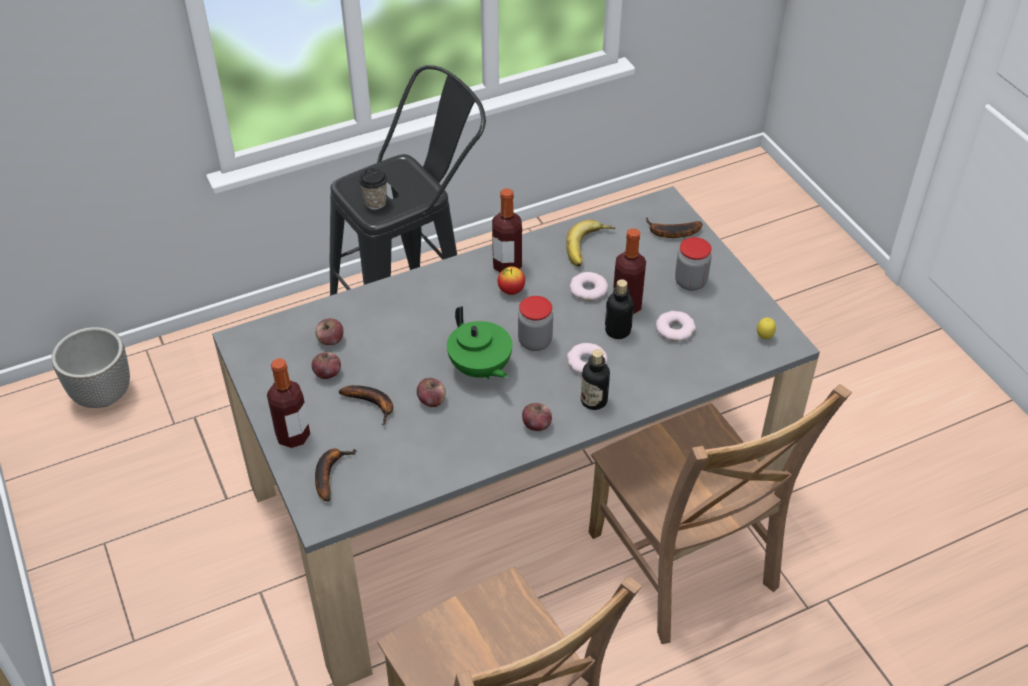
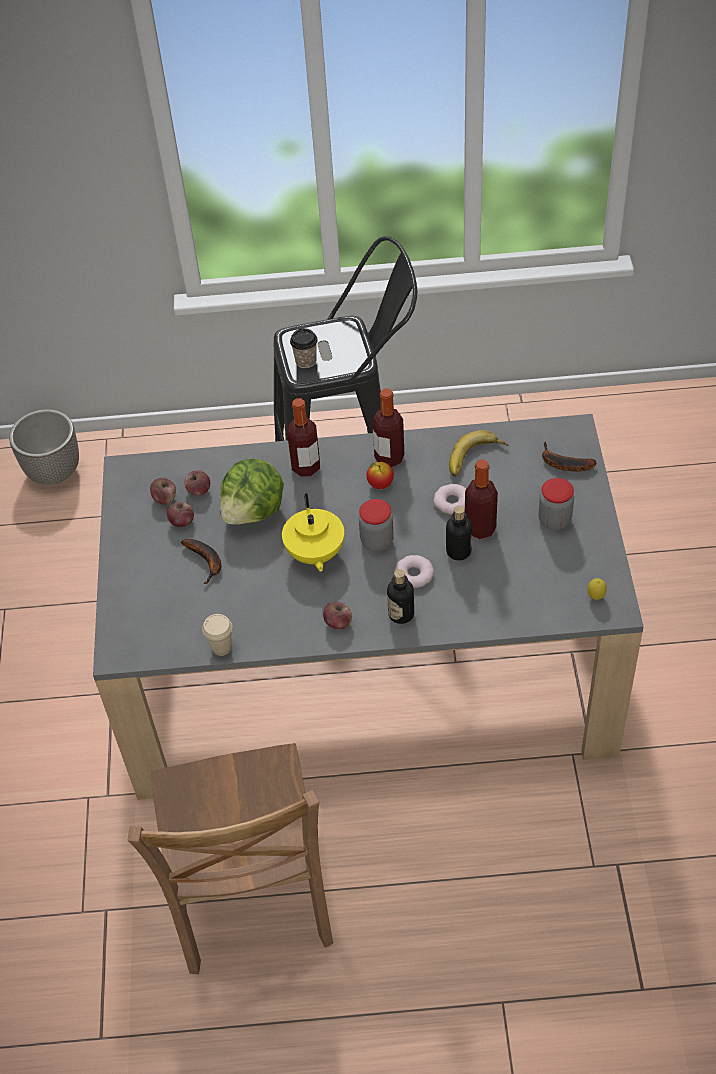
camera: 25 degrees right, 5 degrees up
bottle [267,358,310,448] -> bottle moved to [287,398,320,477]
banana [315,448,356,501] -> none
apple [417,378,446,407] -> apple moved to [150,478,176,505]
green teapot [447,306,512,379] -> yellow teapot [282,493,344,572]
brown chair [589,384,852,644] -> none
donut [656,311,696,341] -> none
none -> beige cup [202,614,232,656]
none -> lettuce [220,459,284,525]

